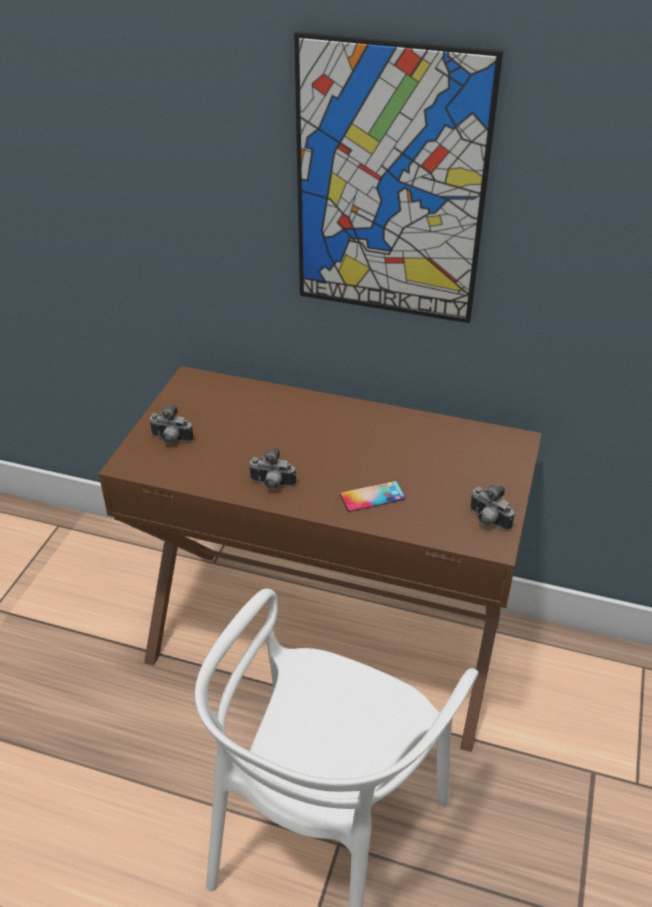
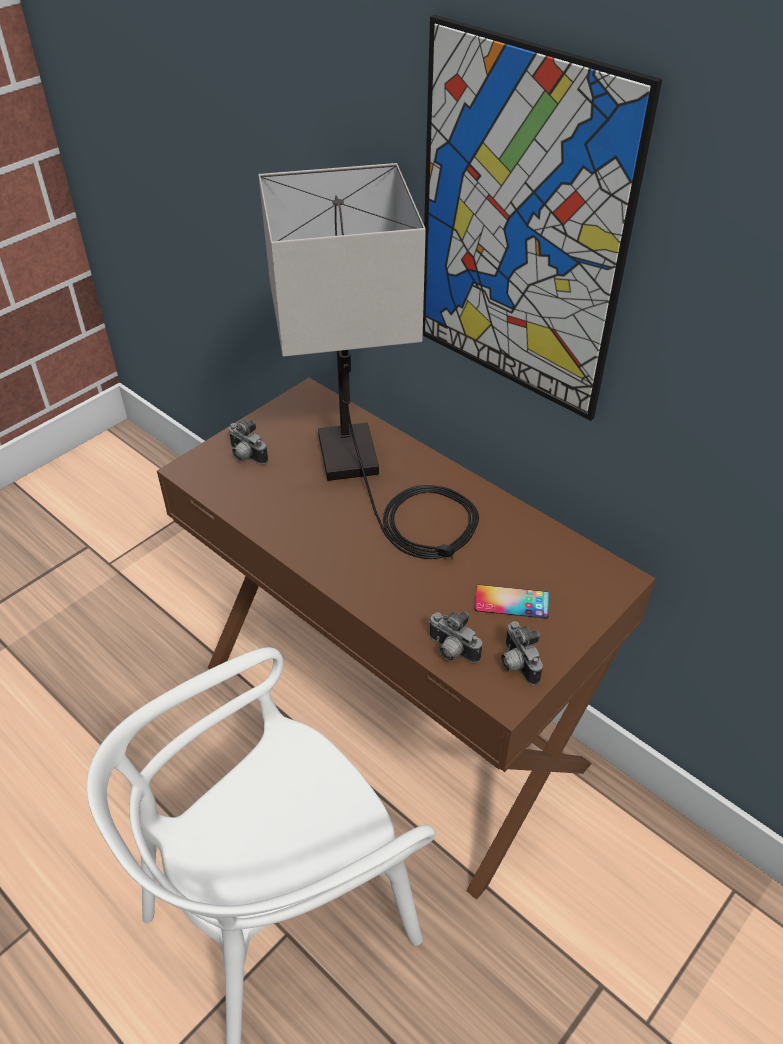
camera: 25 degrees right, 5 degrees up
camera [249,448,296,490] -> camera moved to [428,611,482,663]
phone [340,481,406,512] -> phone moved to [475,584,549,619]
none -> table lamp [259,163,479,559]

